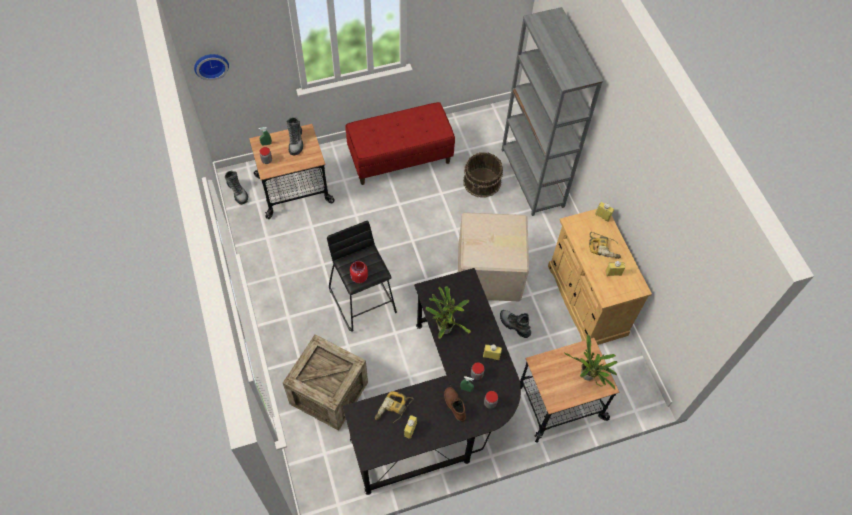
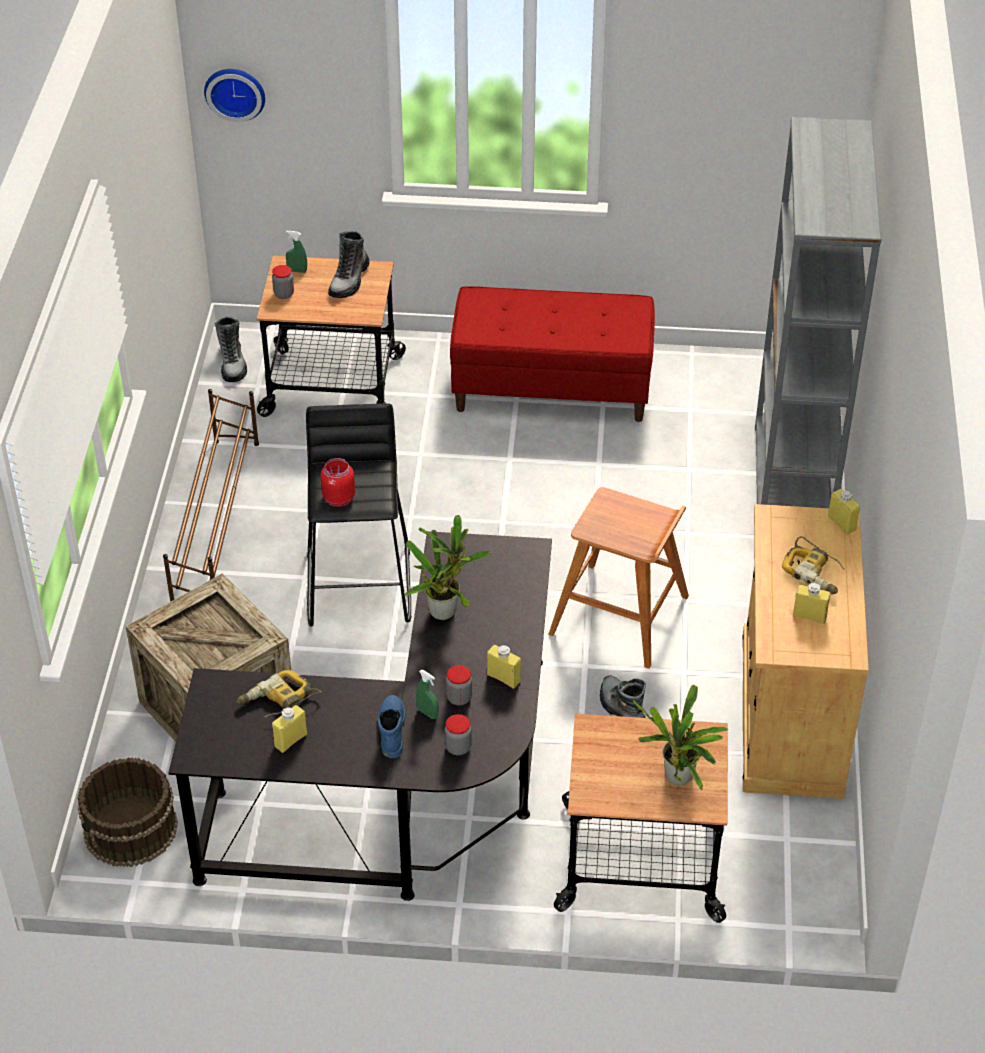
camera: 25 degrees right, 15 degrees down
brown boot [444,387,466,422] -> blue boot [378,695,405,758]
cardboard box [458,212,529,301] -> brown stool [548,487,689,669]
brown bucket [463,152,503,198] -> brown bucket moved to [77,757,178,867]
none -> brown shoe rack [163,389,259,602]

